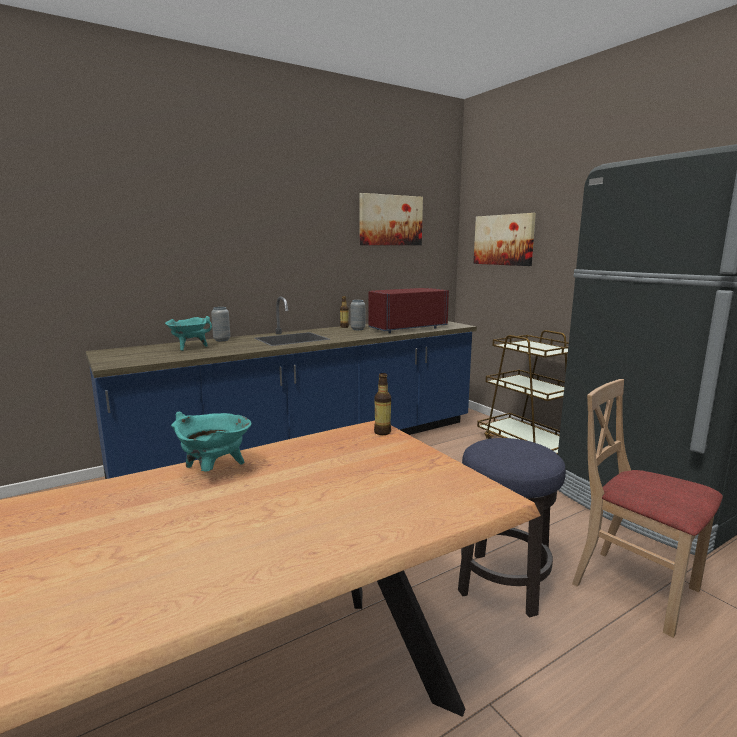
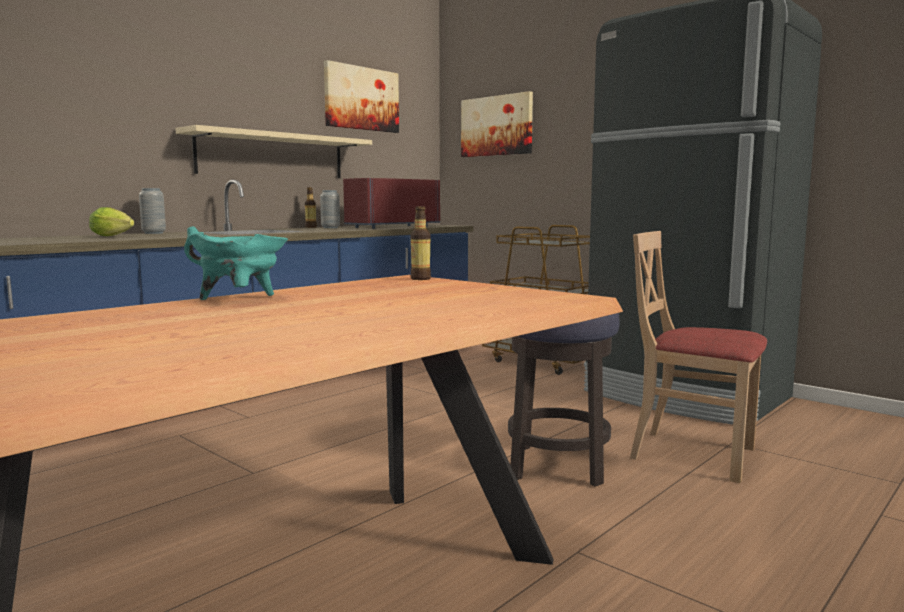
camera: 15 degrees left, 5 degrees down
turquoise cooking pot [165,316,212,351] -> lettuce [89,207,134,236]
none -> beige shelf [175,125,372,178]

